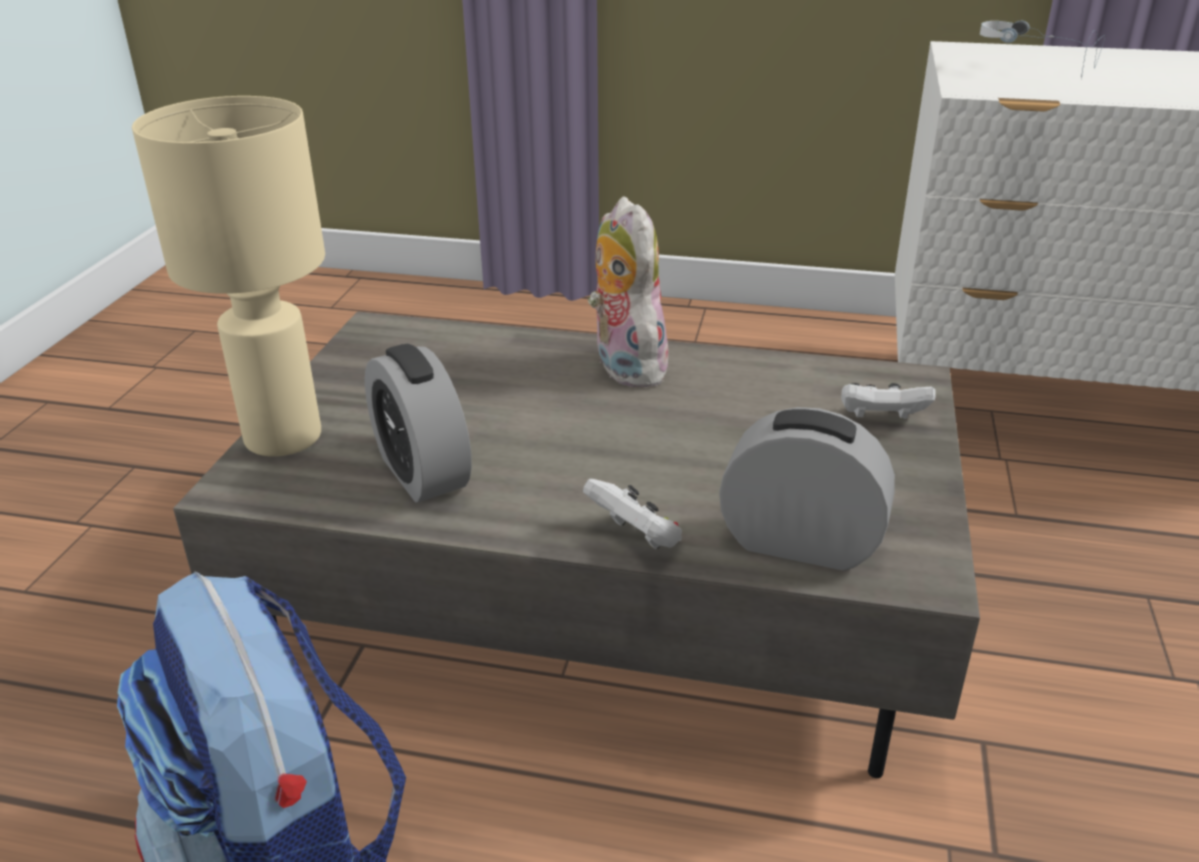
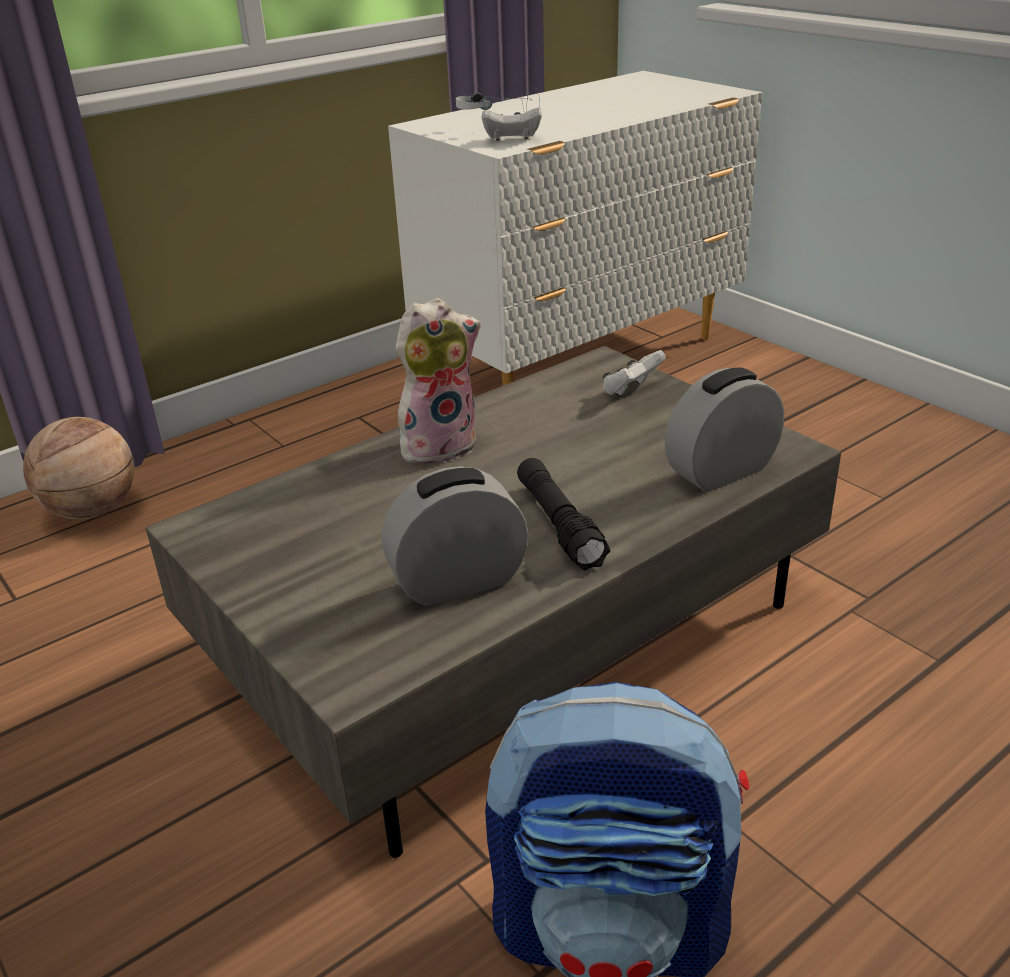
camera: 50 degrees left, 0 degrees up
beige table lamp [132,96,325,457] -> none
alarm clock [365,344,472,503] -> alarm clock turned 150 degrees clockwise [382,466,528,606]
white game controller [583,479,682,549] -> white game controller moved to [482,107,542,140]
plush toy [588,197,673,387] -> plush toy turned 135 degrees clockwise [396,298,481,467]
none -> basketball [23,417,134,519]
none -> black flashlight [517,458,610,571]

